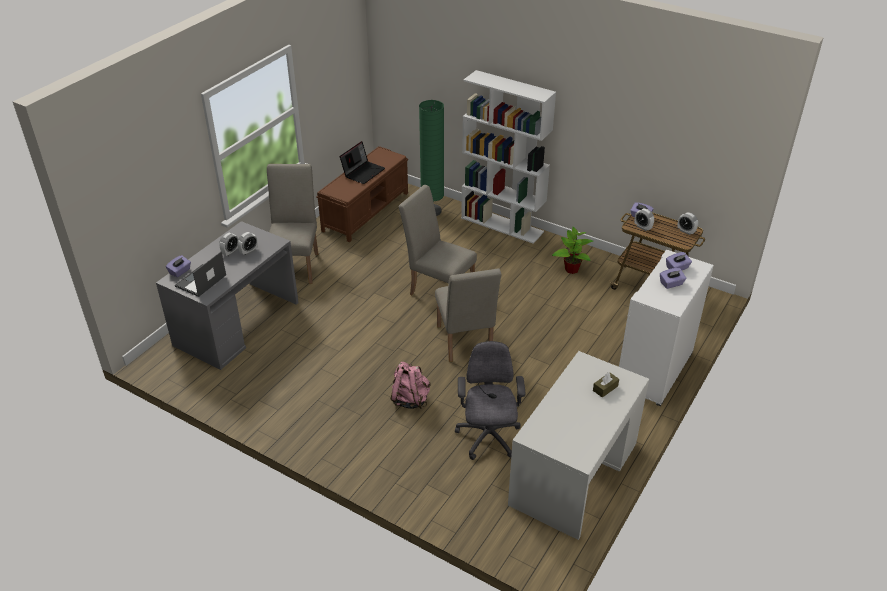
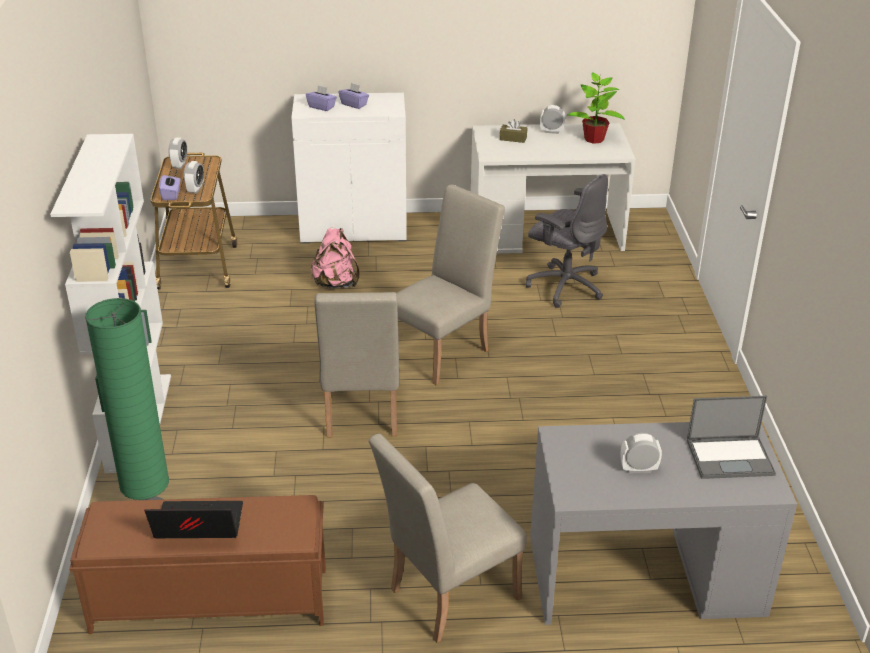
camera: 125 degrees left, 5 degrees down
purple tissue box [166,255,191,277] -> none
alarm clock [237,232,258,255] -> alarm clock moved to [540,105,565,134]
pink backpack [390,362,430,409] -> pink backpack moved to [311,227,360,288]
grey office chair [455,341,525,460] -> grey office chair turned 105 degrees counterclockwise [526,174,608,308]
potted plant [552,227,593,274] -> potted plant moved to [568,72,625,144]

